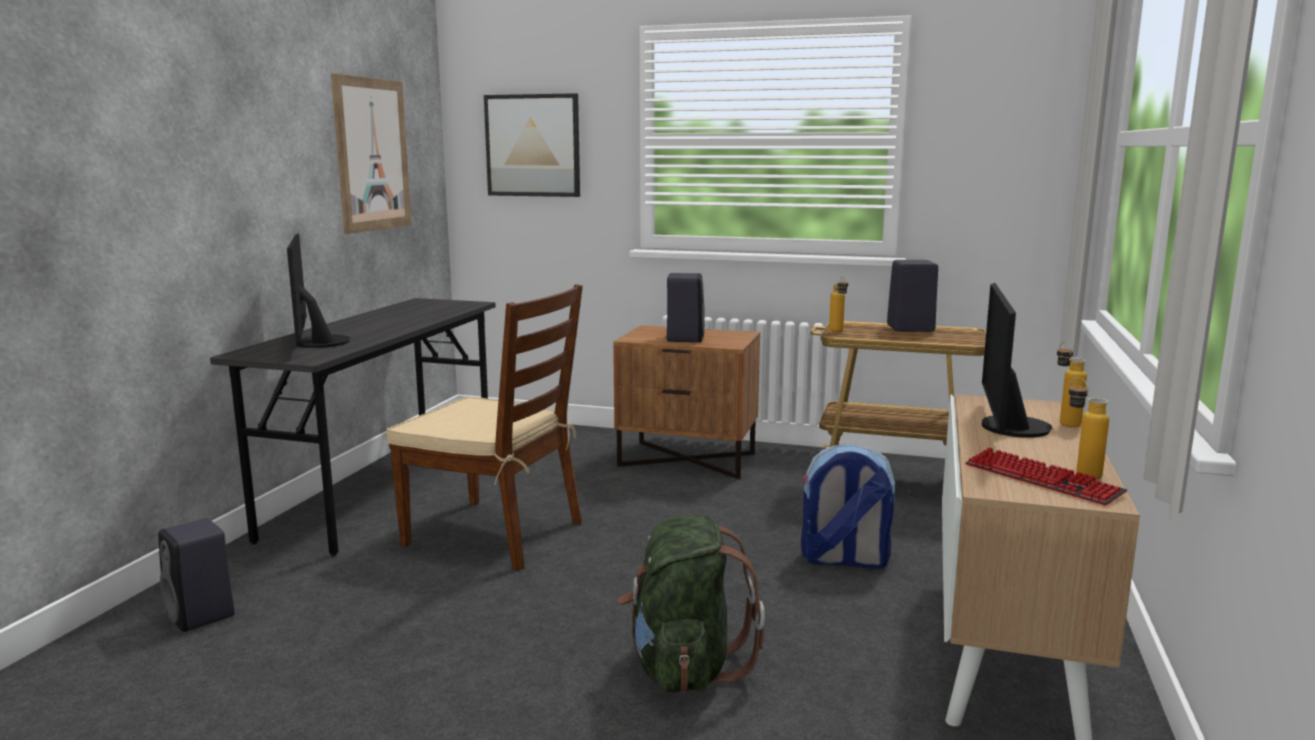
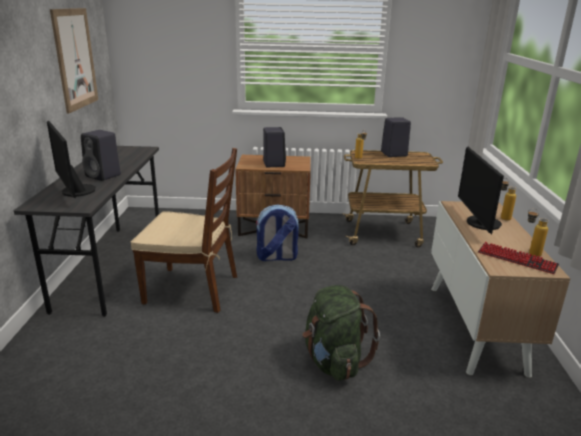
camera: 15 degrees left, 10 degrees up
black speaker [158,518,235,632] -> black speaker moved to [81,130,121,181]
picture [484,93,580,197] -> none
backpack [801,444,895,569] -> backpack moved to [256,204,299,261]

